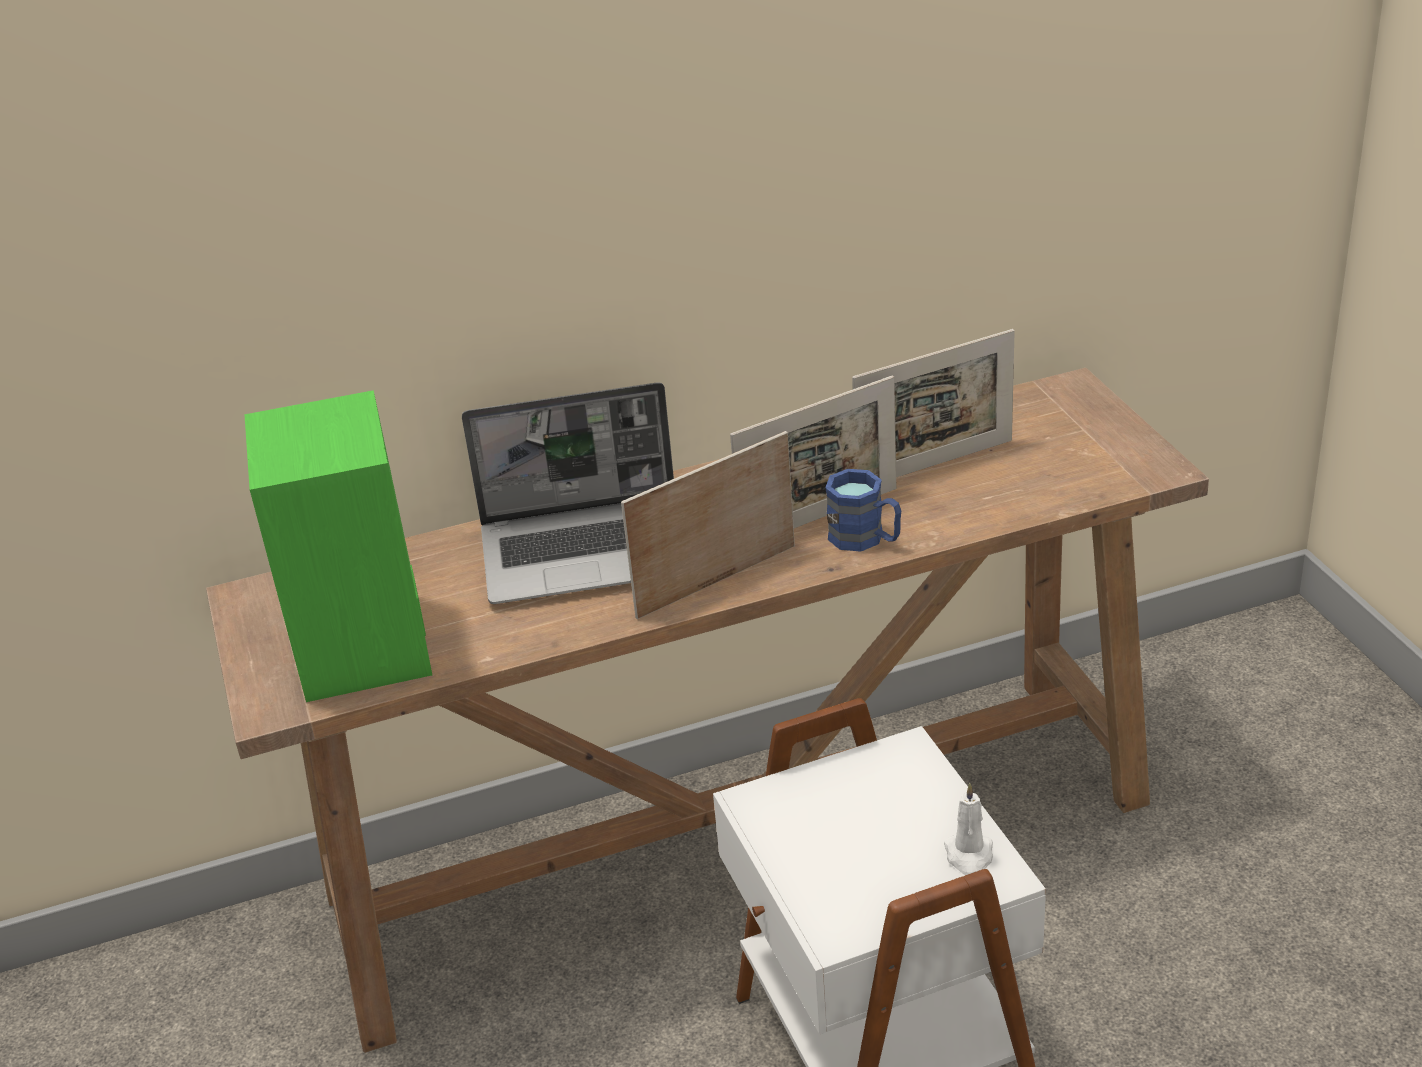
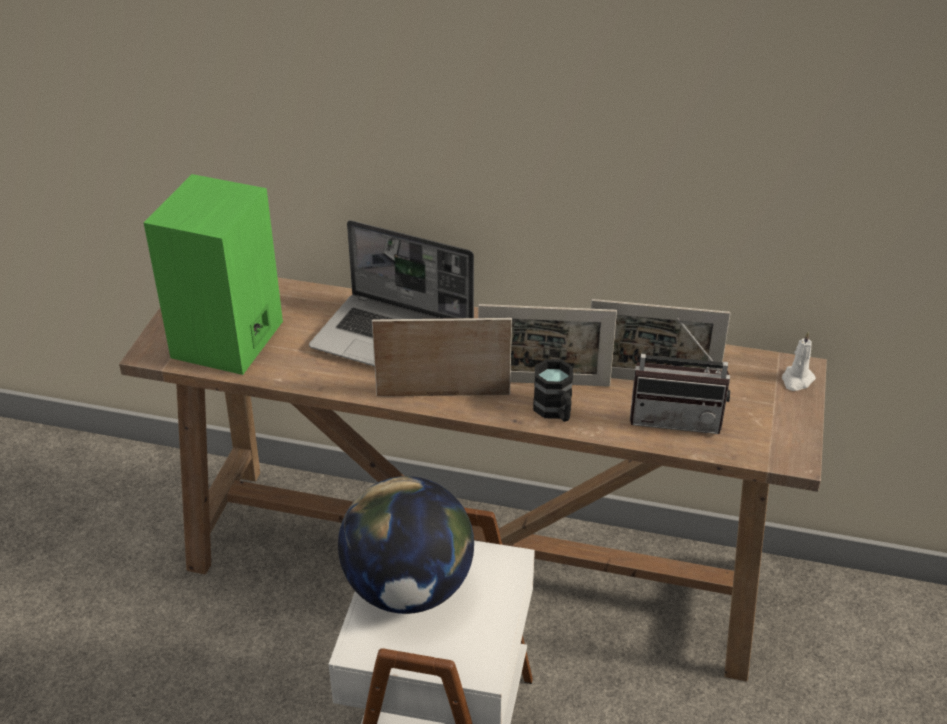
camera: 30 degrees right, 5 degrees up
blue mug [825,469,901,552] -> black mug [533,359,573,422]
white candle [944,783,993,875] -> white candle moved to [782,332,816,391]
none -> globe [338,476,474,614]
none -> radio [630,318,730,434]

